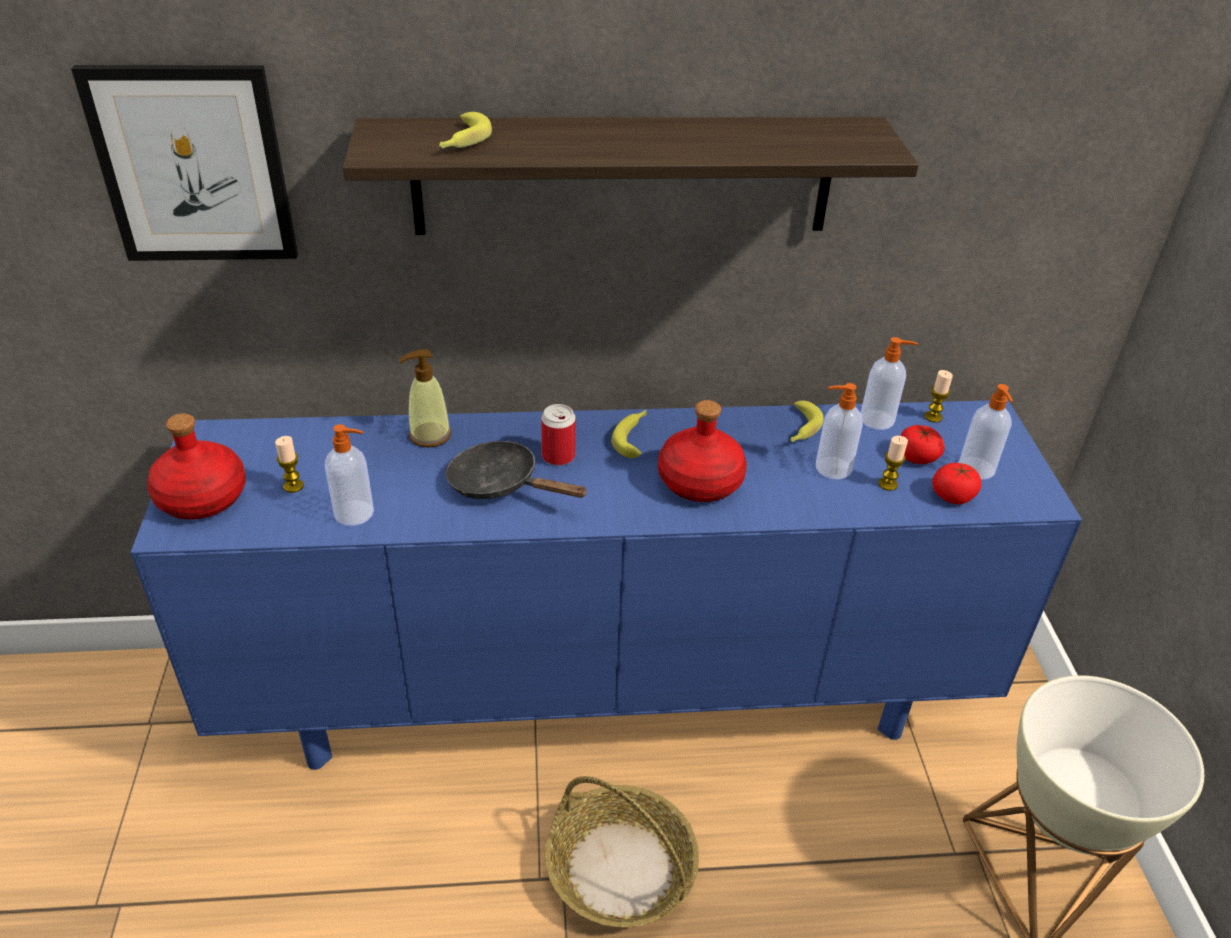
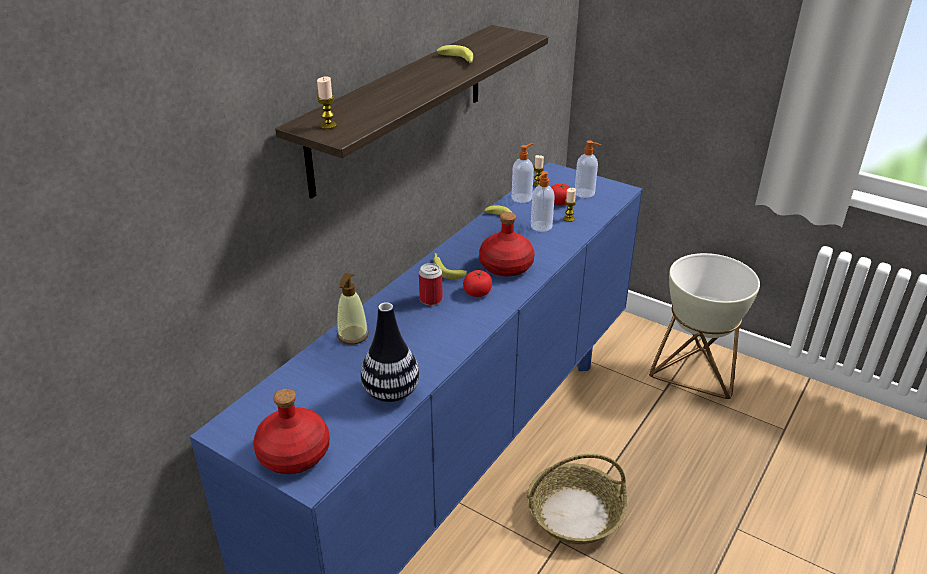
camera: 50 degrees left, 5 degrees down
picture [71,65,298,261] -> none
candle [275,436,304,493] -> candle moved to [317,76,337,129]
soap dispenser [325,424,374,526] -> vase [361,302,420,402]
banana [439,112,492,148] -> banana moved to [437,45,473,63]
black frying pan [446,441,588,499] -> none
tomato [932,463,981,504] -> tomato moved to [463,270,492,297]

